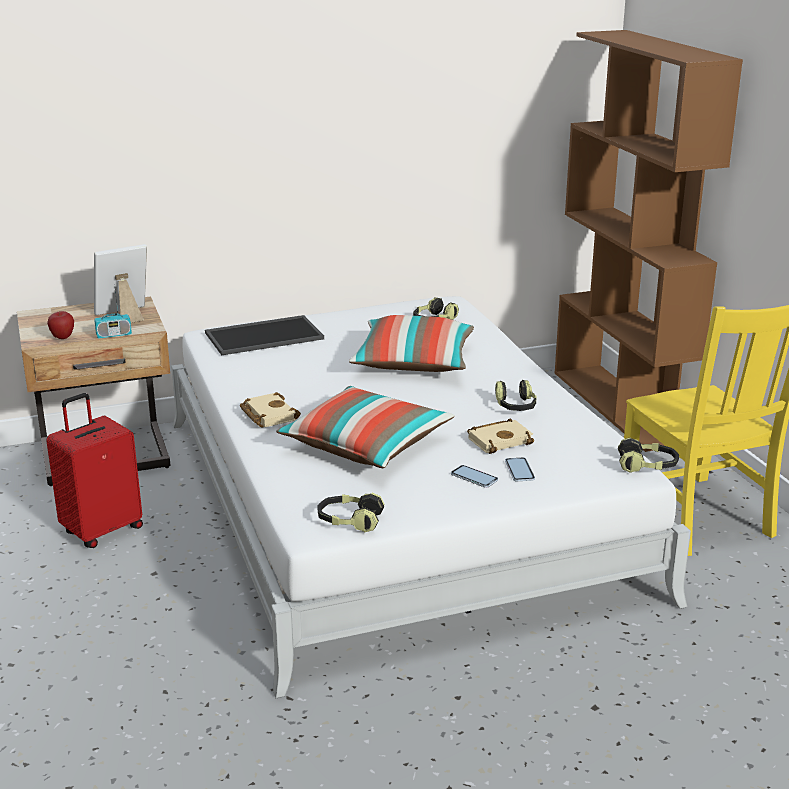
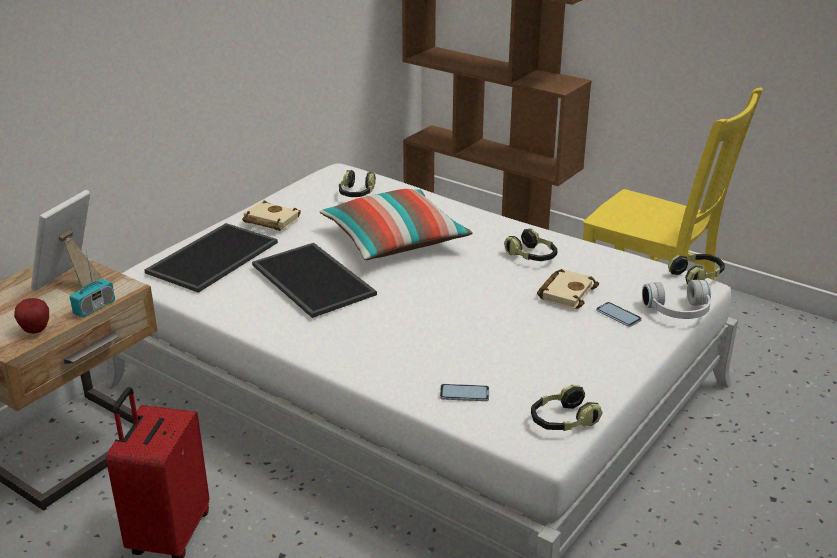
camera: 35 degrees left, 5 degrees up
beige book [240,392,301,427] -> beige book moved to [242,200,301,231]
pillow [276,386,455,468] -> none
phone [451,465,498,488] -> phone moved to [440,384,489,401]
none -> tray [252,243,377,318]
none -> white headphones [642,280,711,319]

